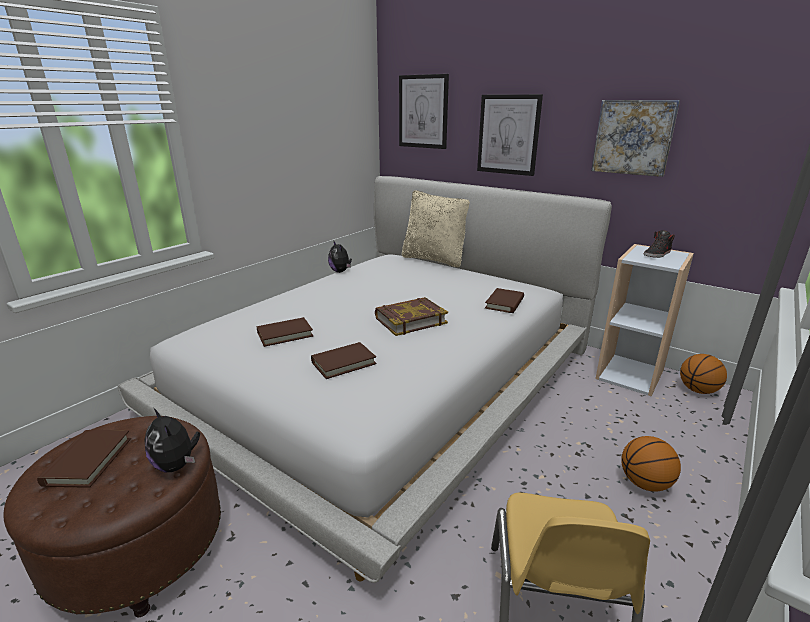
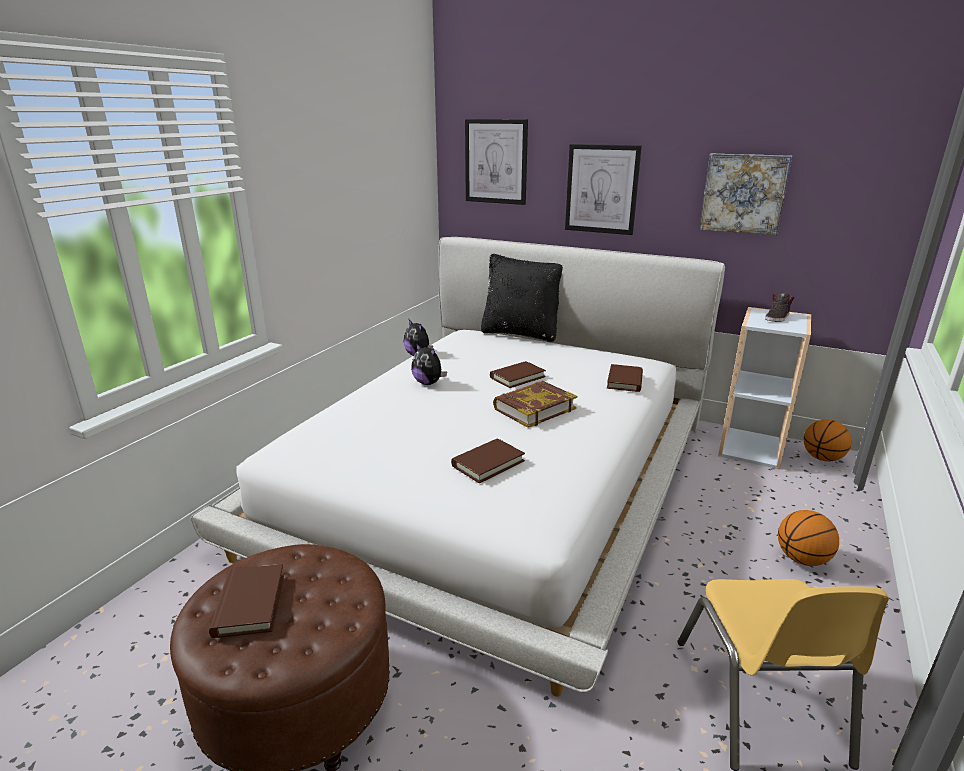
camera: 10 degrees left, 0 degrees up
plush toy [144,408,200,472] -> plush toy moved to [411,343,447,385]
brown book [257,317,313,347] -> brown book moved to [490,361,546,388]
beige pillow [402,190,470,268] -> black pillow [481,253,563,342]

